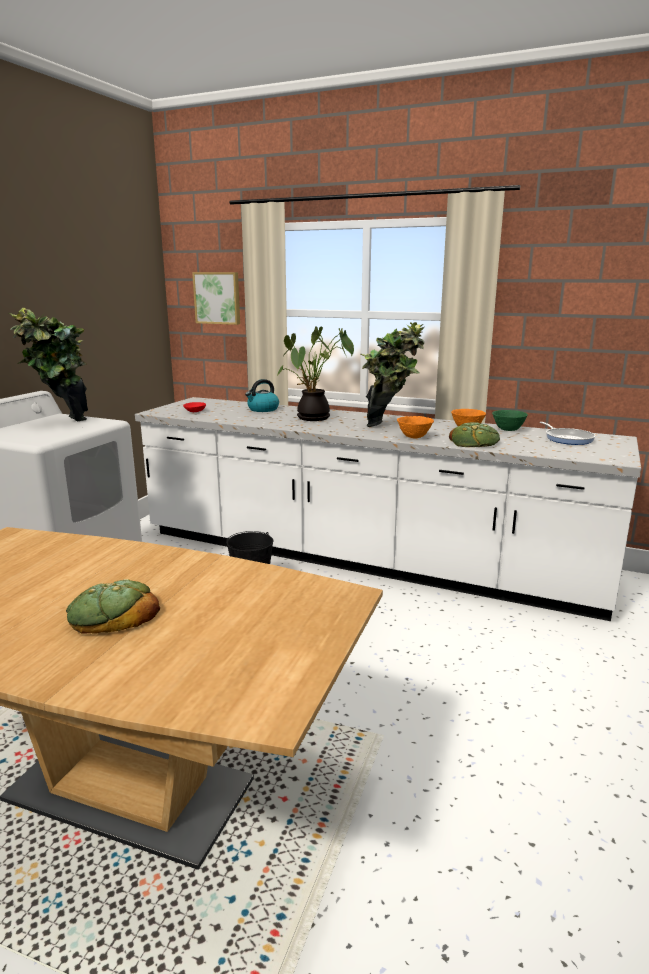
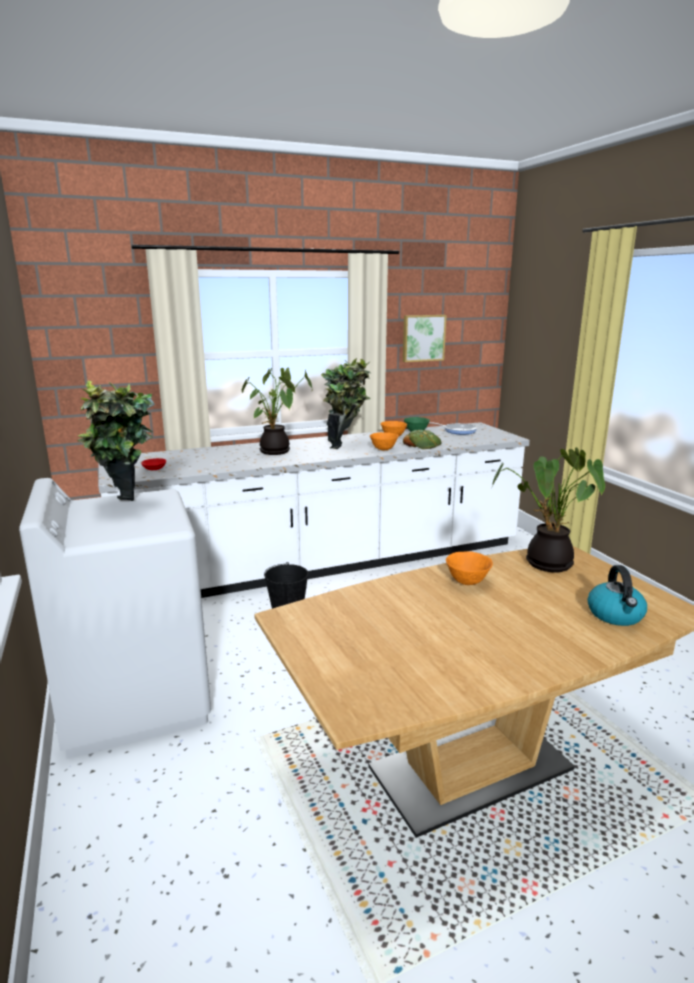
camera: 45 degrees left, 0 degrees up
bread [66,579,160,634] -> none
picture [192,272,240,325] -> picture moved to [403,315,447,362]
kettle [245,379,279,412] -> kettle moved to [588,565,647,626]
none -> orange bowl [446,551,493,585]
none -> potted plant [491,447,605,572]

